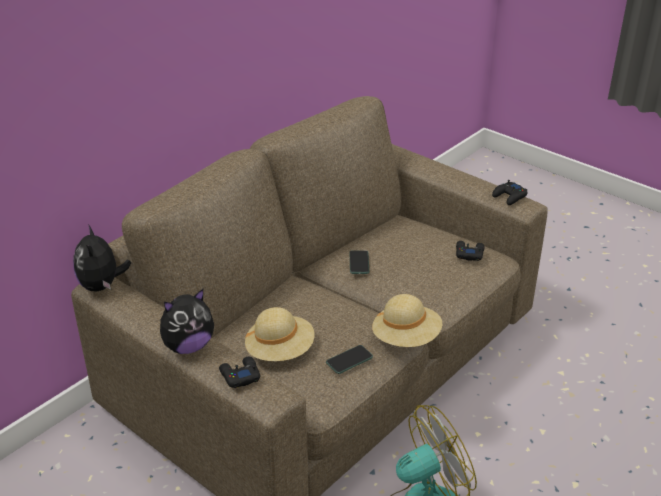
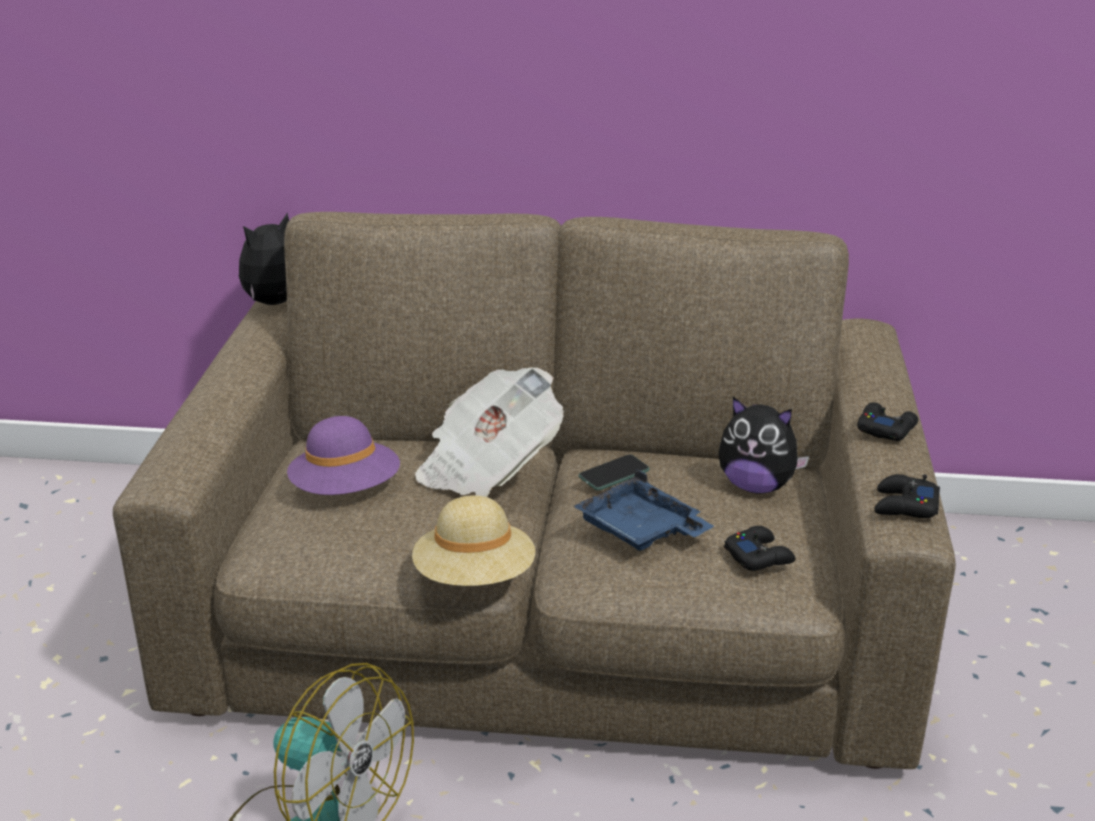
camera: 55 degrees right, 5 degrees down
plush toy [160,289,214,354] -> plush toy moved to [719,397,809,494]
black game controller [219,357,260,388] -> black game controller moved to [857,402,918,441]
beige hat [245,307,314,361] -> purple hat [287,416,400,495]
phone [326,345,373,374] -> none
none -> newspaper [415,367,564,497]
none -> blue tray [574,469,714,551]

